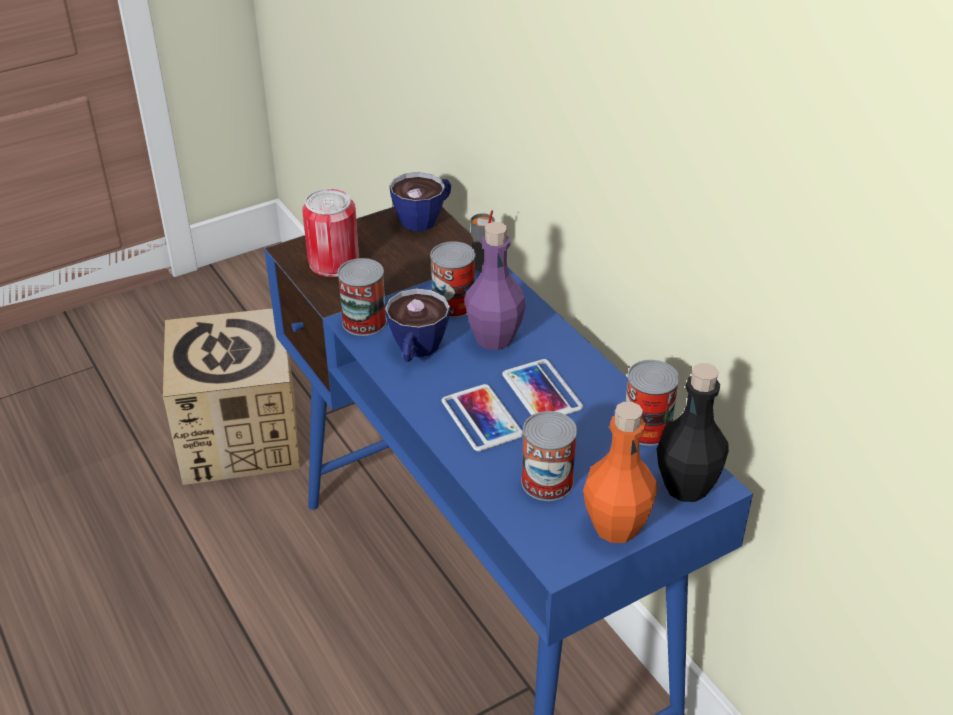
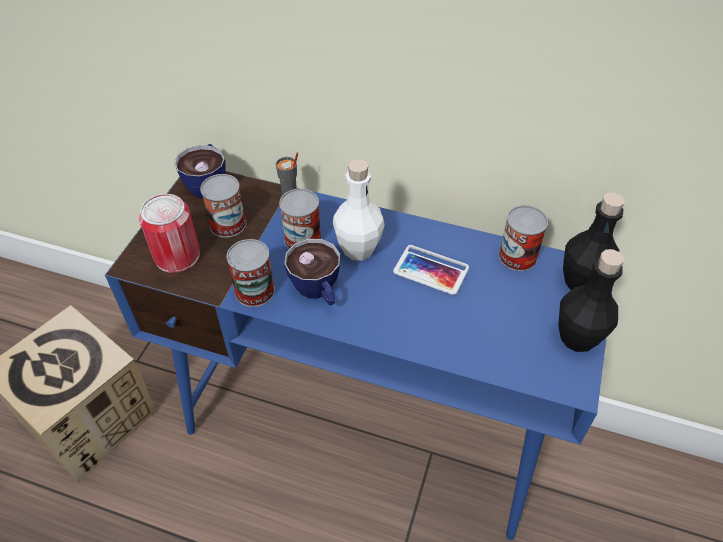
camera: 40 degrees left, 10 degrees up
phone [442,384,523,451] -> none
purple bottle [464,222,526,350] -> white bottle [333,159,385,261]
can [521,411,577,501] -> can moved to [200,174,246,238]
orange bottle [583,402,657,543] -> black bottle [558,249,624,352]

